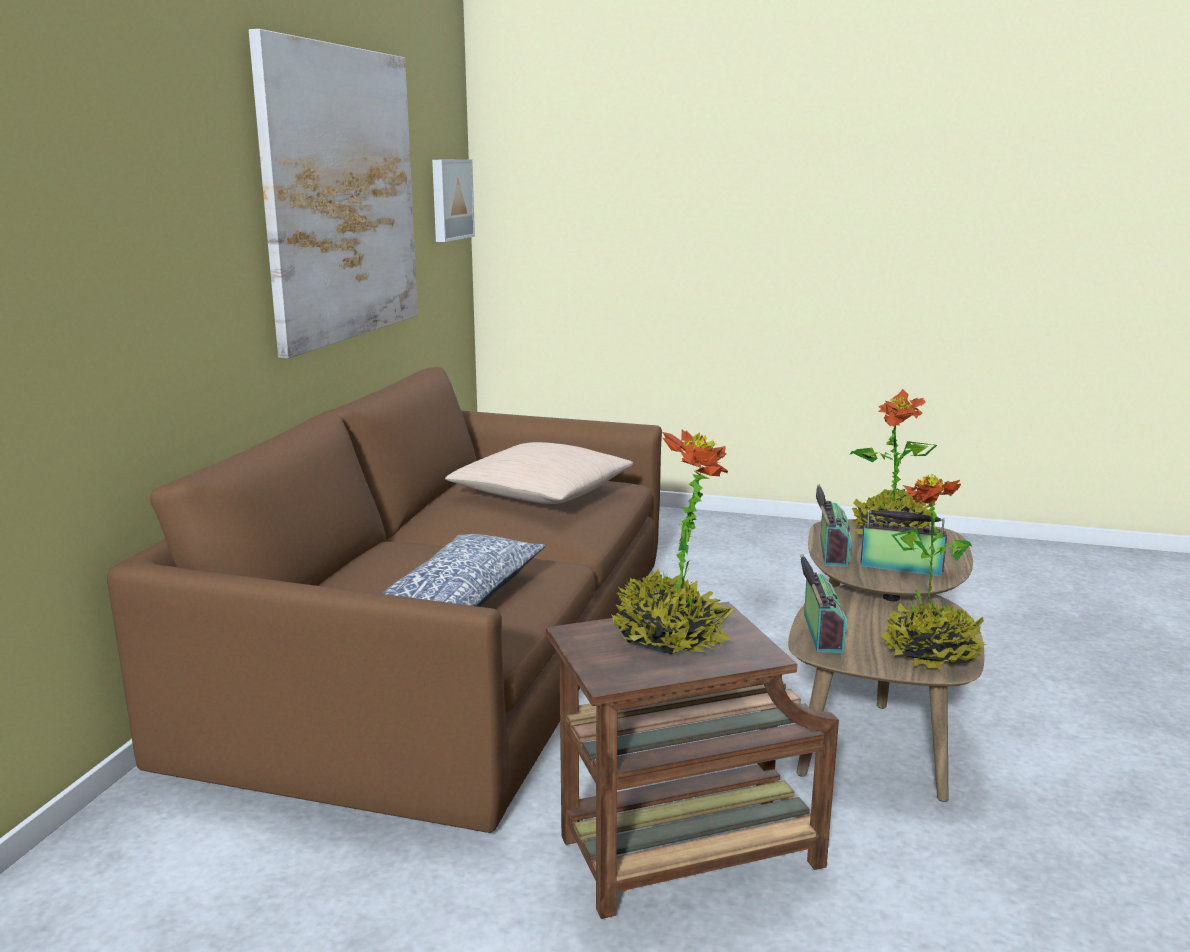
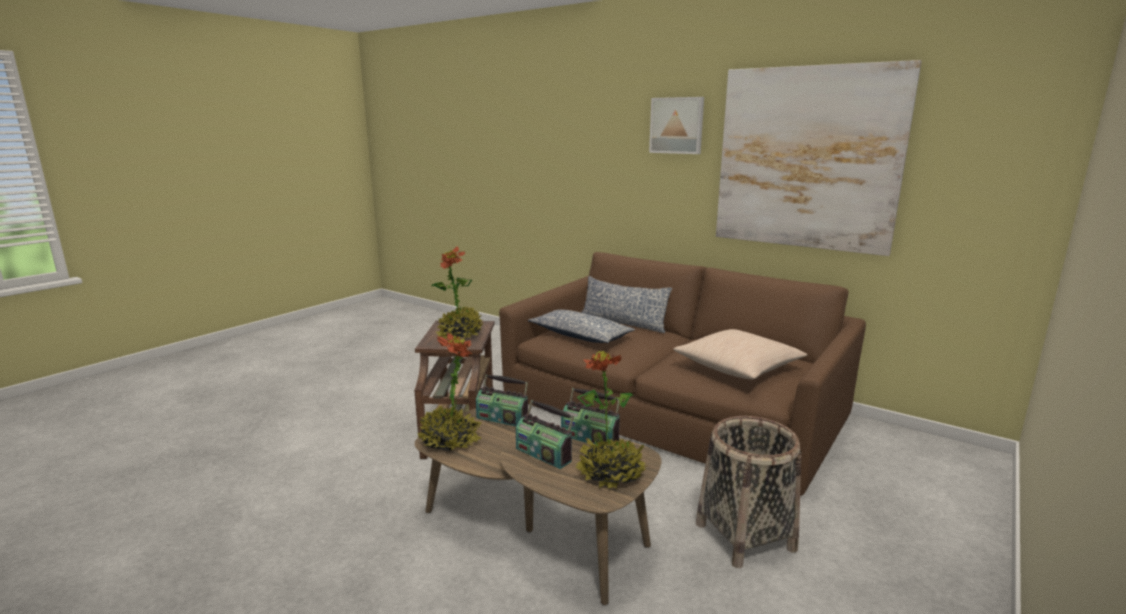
camera: 110 degrees right, 0 degrees up
picture [432,159,475,242] -> picture moved to [649,97,704,154]
radio [860,510,947,576] -> radio turned 90 degrees clockwise [516,400,574,469]
none -> pillow [581,276,672,333]
none -> basket [696,416,801,568]

